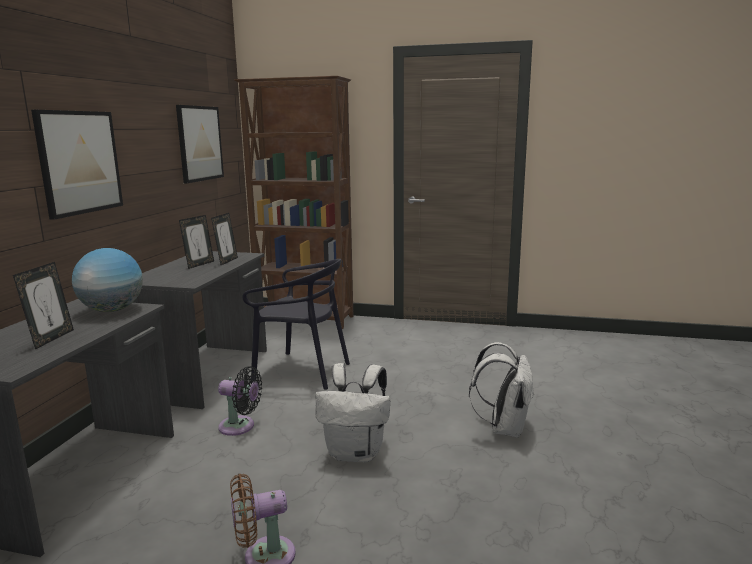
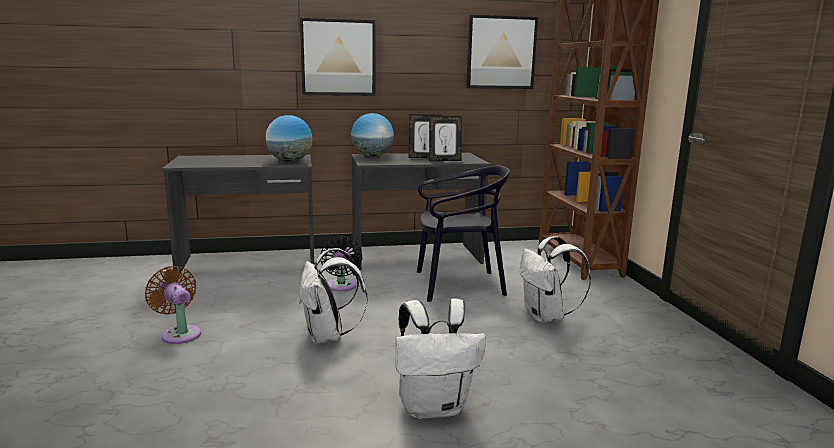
camera: 65 degrees right, 0 degrees up
picture frame [13,262,74,350] -> none
black chair [242,259,350,390] -> black chair turned 90 degrees counterclockwise [417,166,510,302]
none -> globe [351,113,394,157]
none -> white backpack [520,236,591,323]

